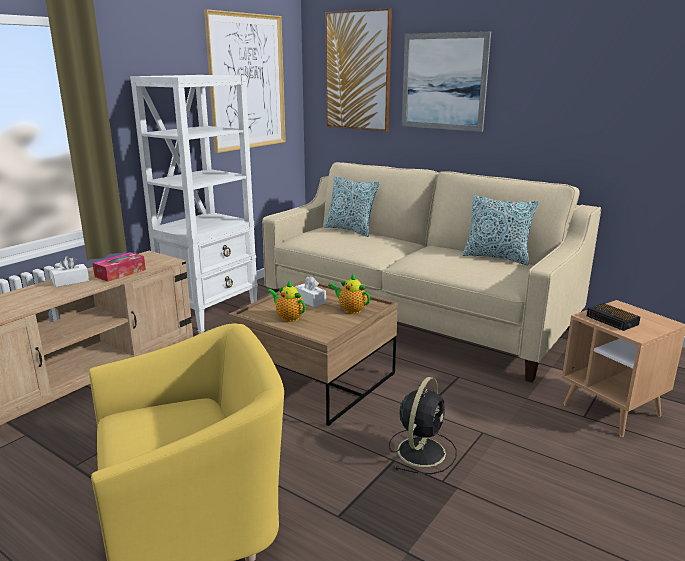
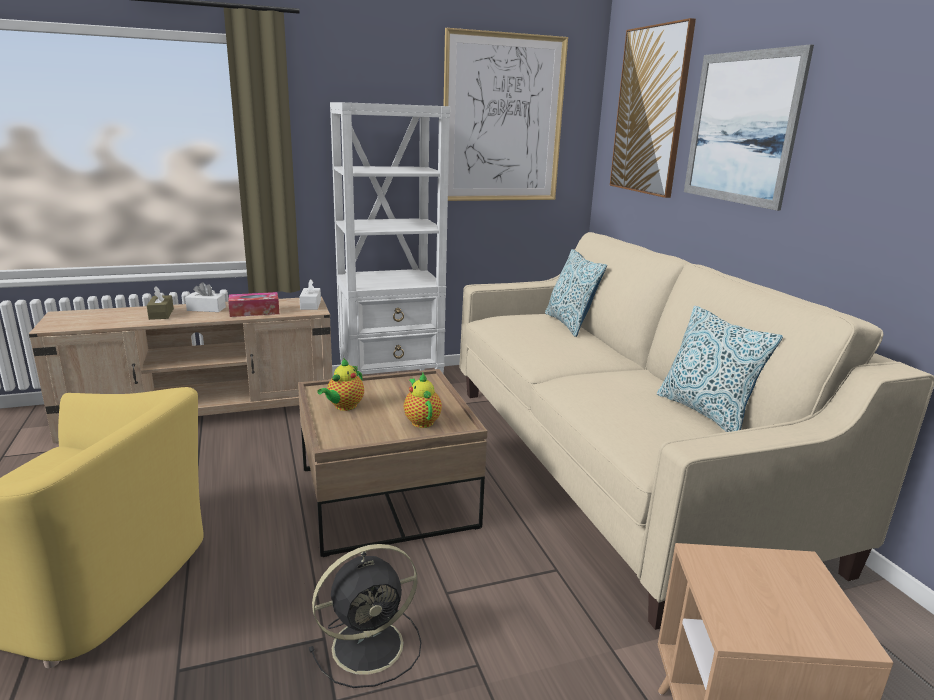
camera: 35 degrees right, 0 degrees up
teapot [267,281,306,322] -> teapot turned 135 degrees counterclockwise [317,358,364,411]
white tissue box [295,276,326,307] -> white tissue box moved to [299,279,321,310]
alarm clock [587,303,640,331] -> none
none -> brown tissue box [147,287,174,320]

